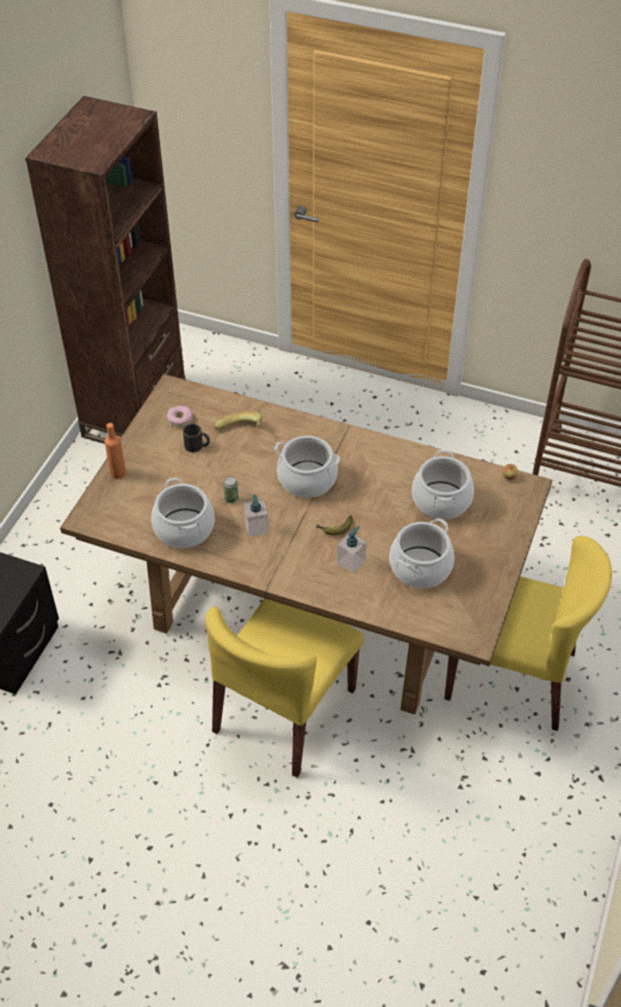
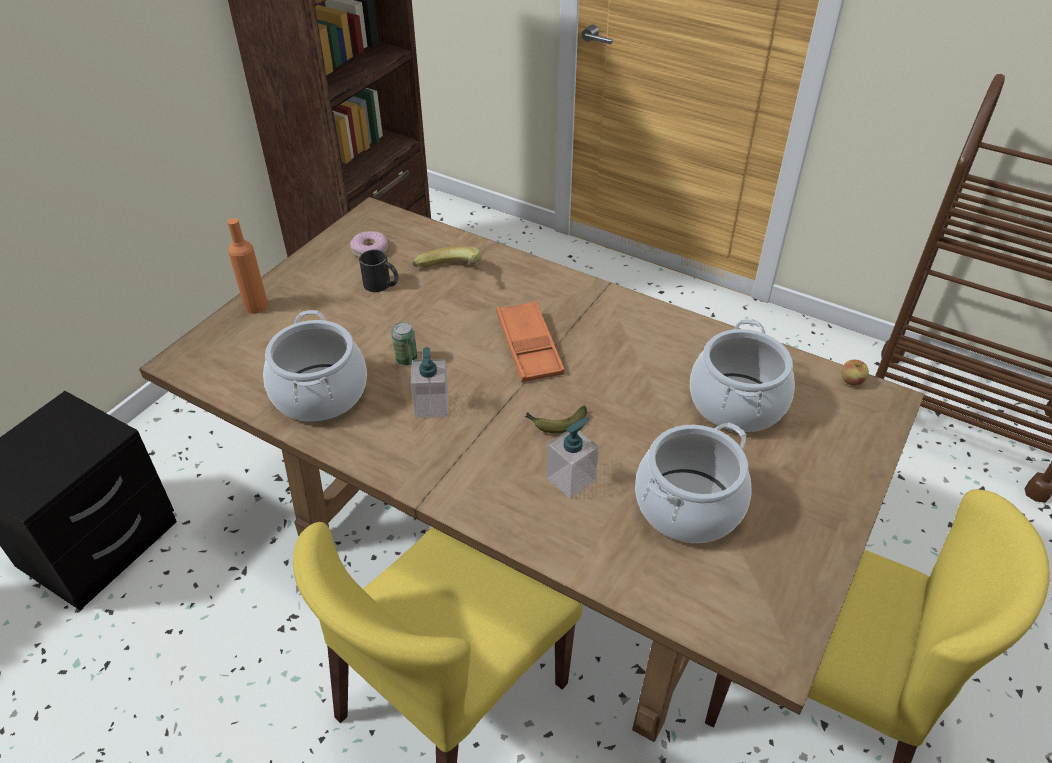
camera: 10 degrees right, 5 degrees down
cooking pot [275,436,340,498] -> orange tray [496,301,565,382]

